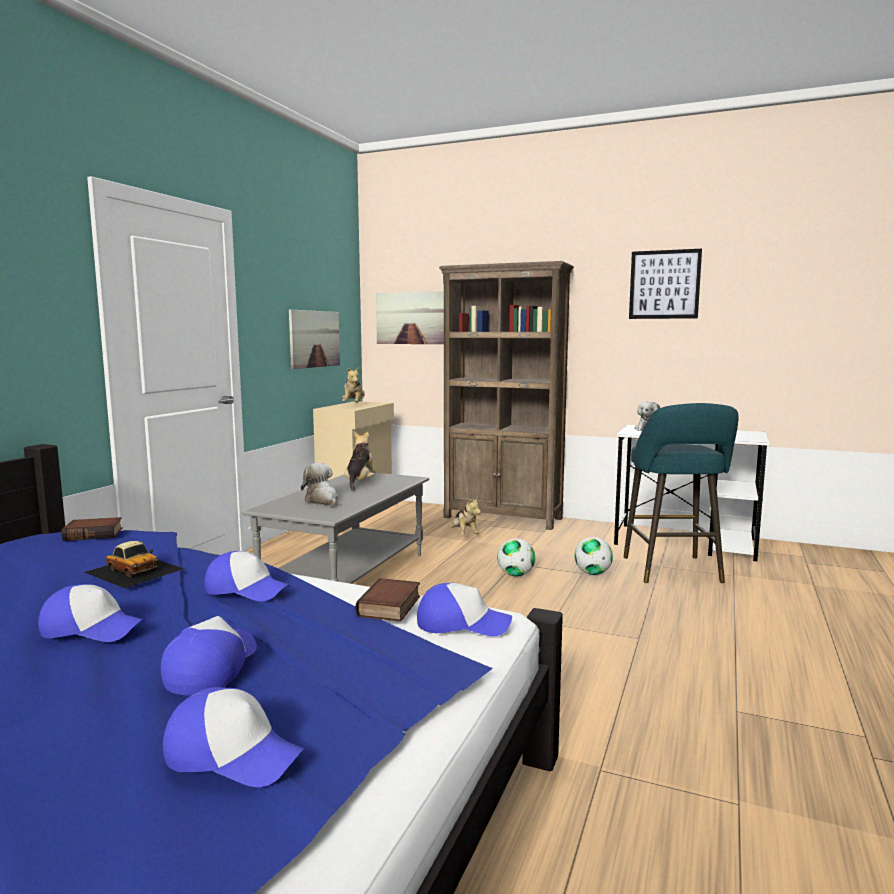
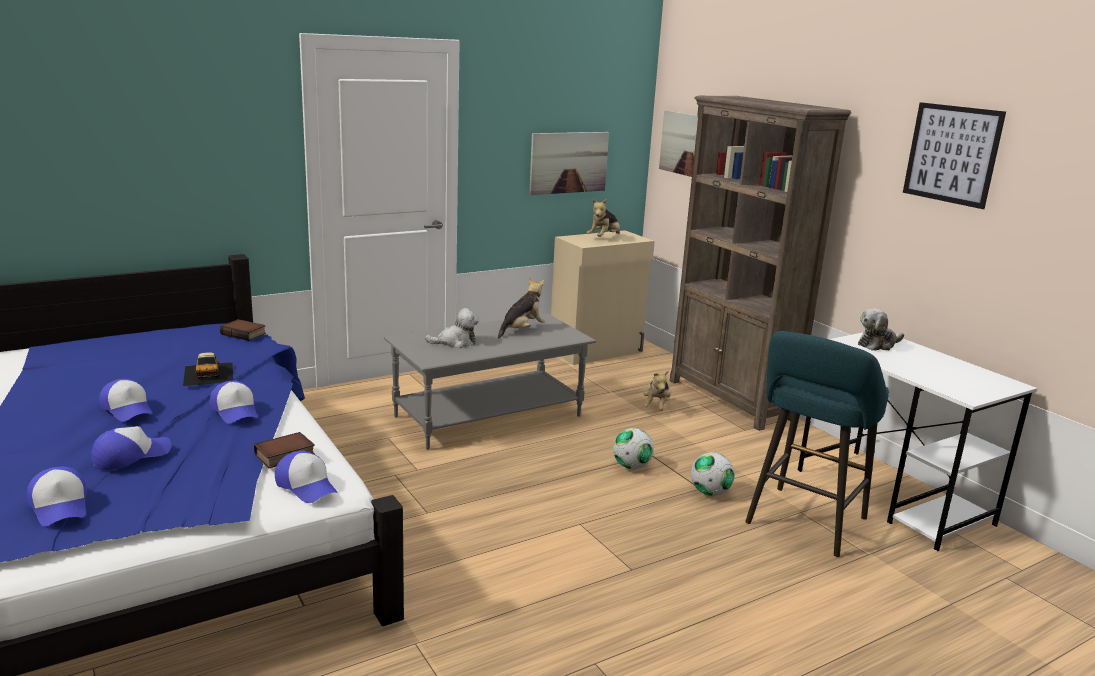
camera: 35 degrees right, 10 degrees up
plush toy [301,463,338,506] -> plush toy turned 75 degrees clockwise [425,308,479,348]

